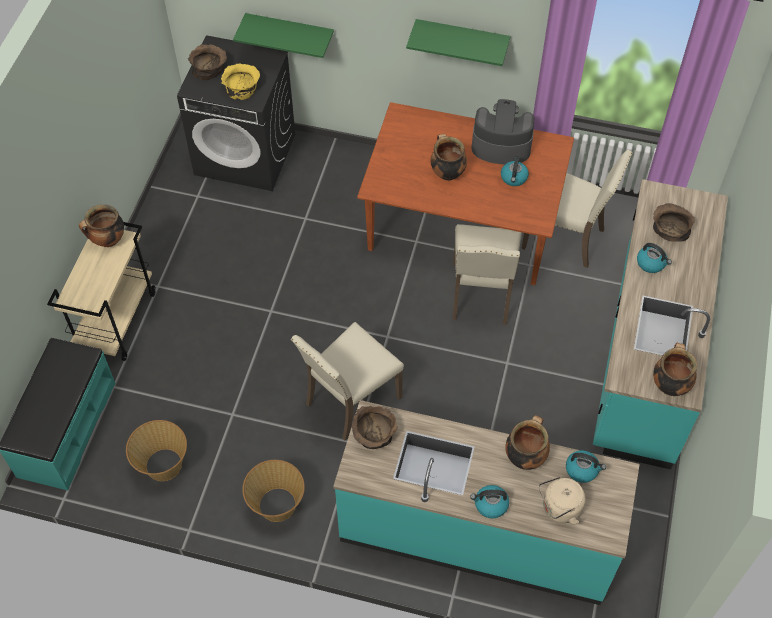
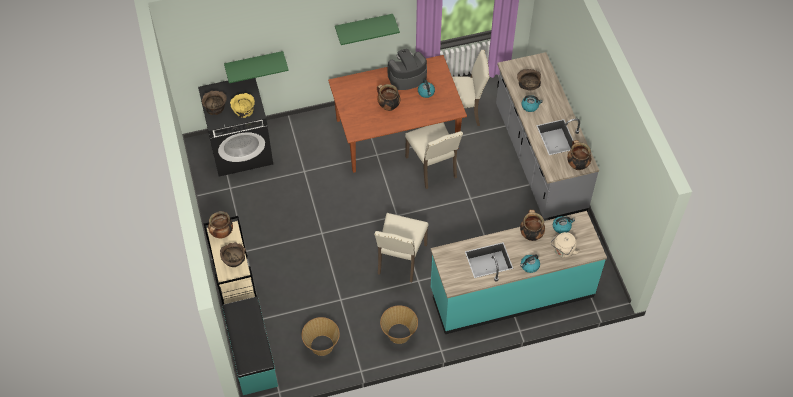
camera: 30 degrees left, 0 degrees up
brown bowl [352,406,398,449] -> brown bowl moved to [220,242,246,267]
turquoise counter [593,179,728,469] -> grey counter [496,52,599,220]

